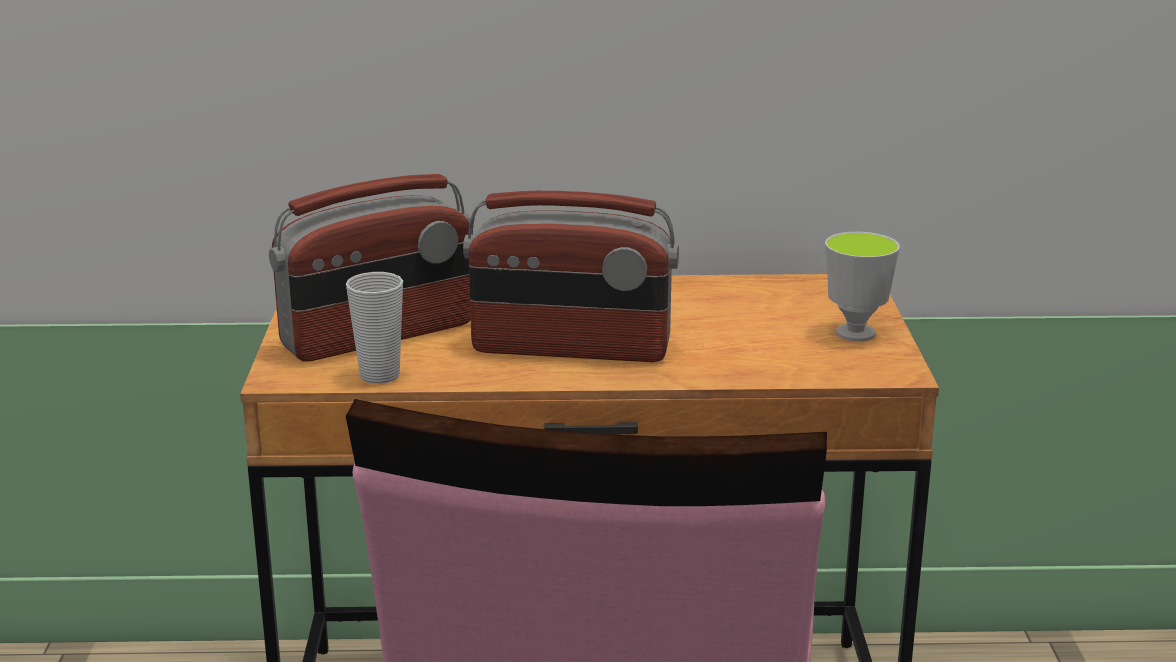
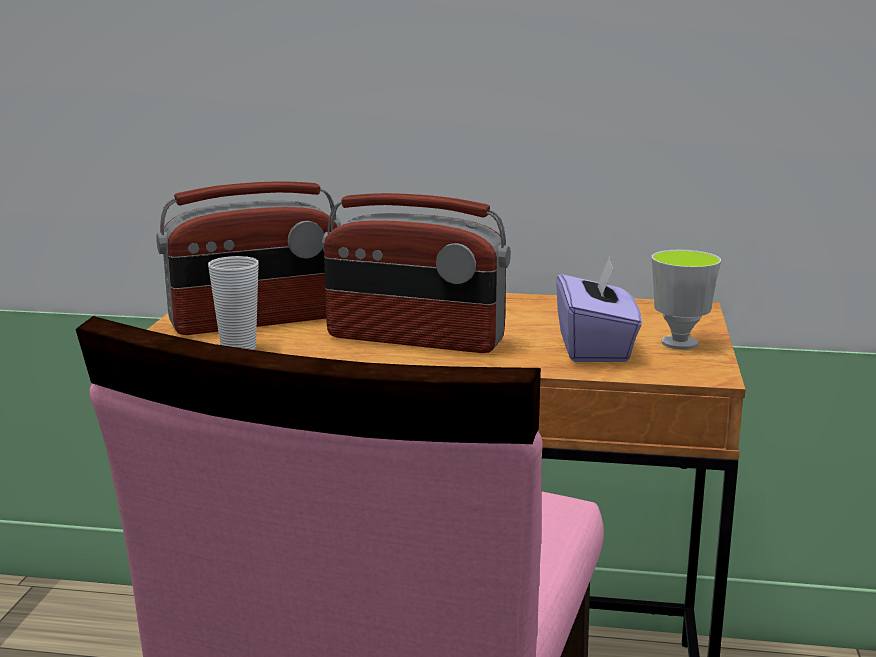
camera: 10 degrees right, 5 degrees down
none -> purple tissue box [556,257,642,362]

